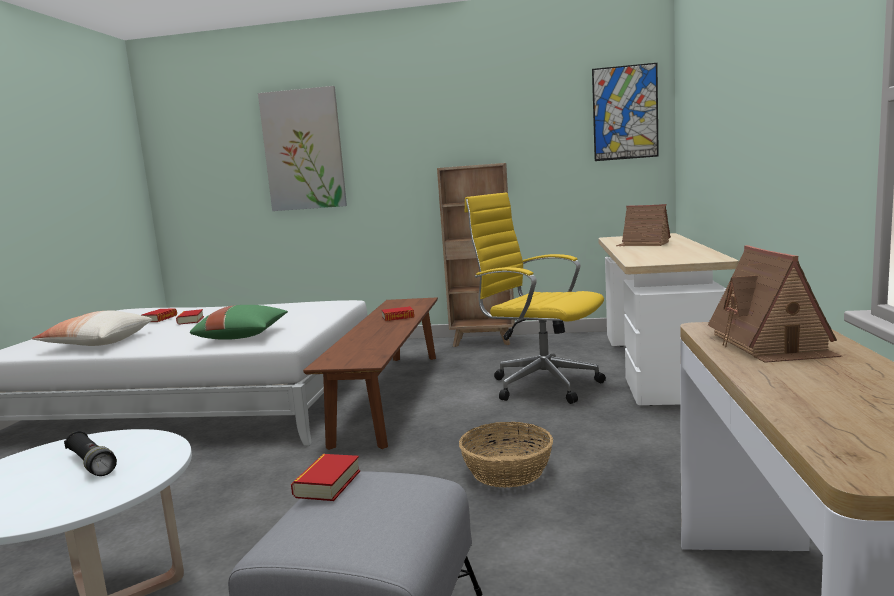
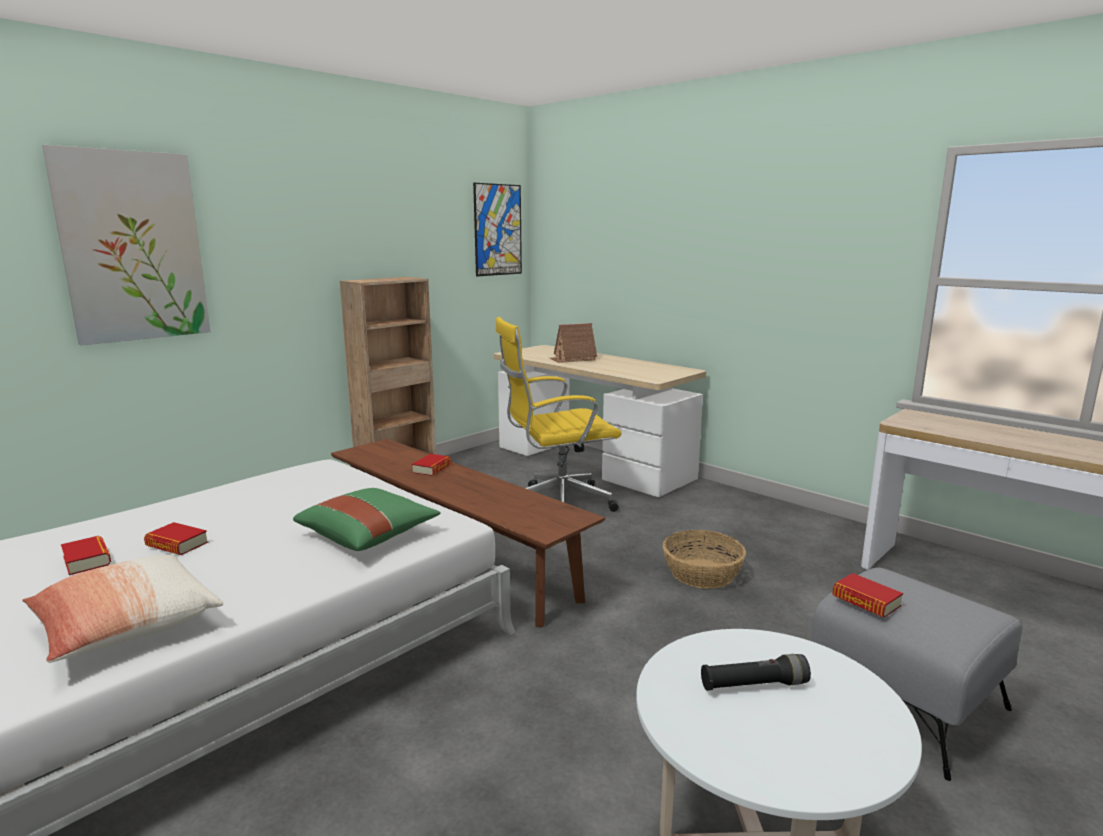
camera: 55 degrees left, 5 degrees up
toy house [708,245,842,363] -> none

